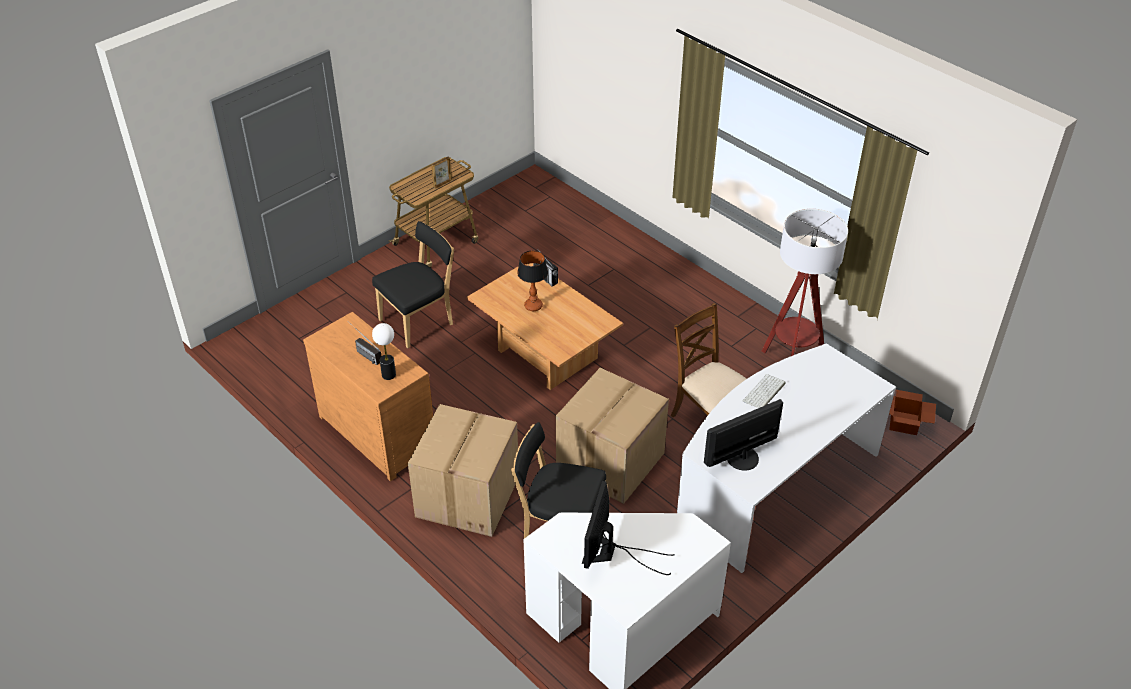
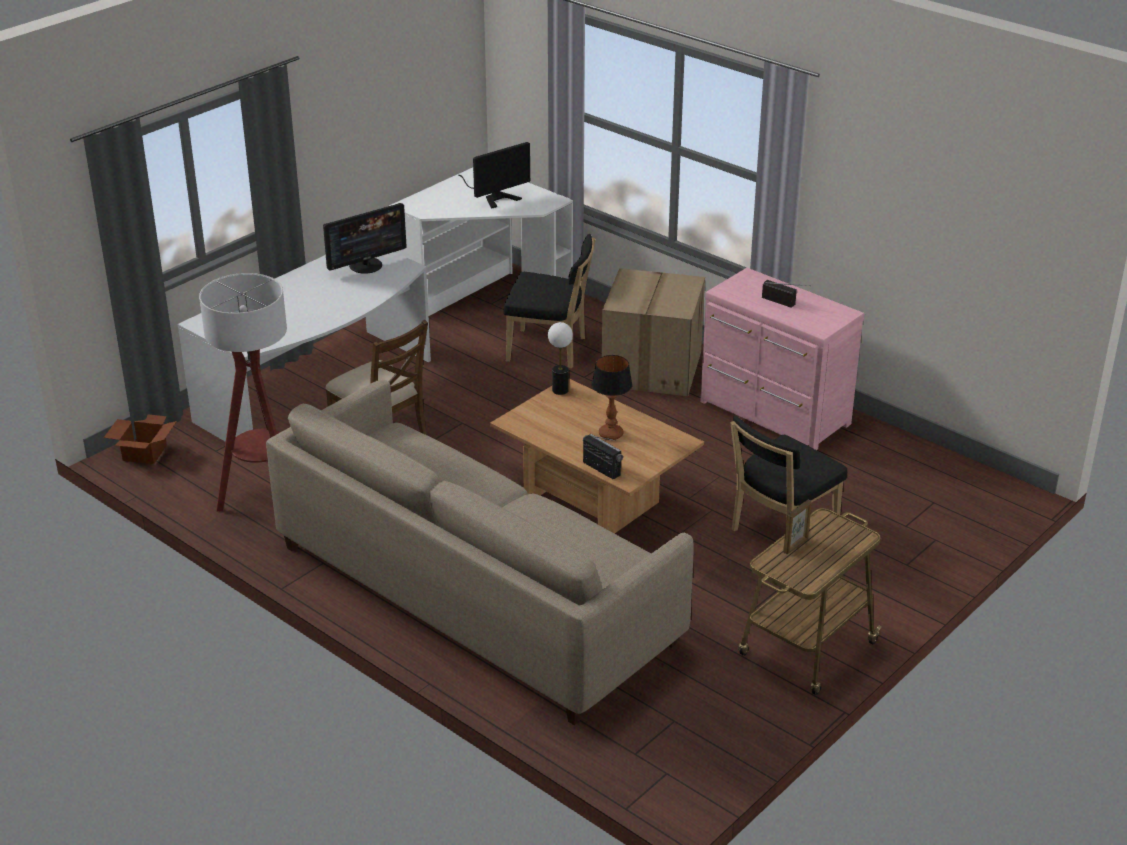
camera: 175 degrees right, 10 degrees down
brown dresser [303,312,433,481] -> pink dresser [700,268,864,450]
table lamp [372,323,396,380] -> table lamp moved to [548,322,573,395]
cardboard box [556,368,669,504] -> none
monitor [582,481,675,575] -> monitor turned 45 degrees clockwise [458,142,530,209]
keyboard [742,374,786,408] -> none
none -> beige sofa [266,379,694,725]

